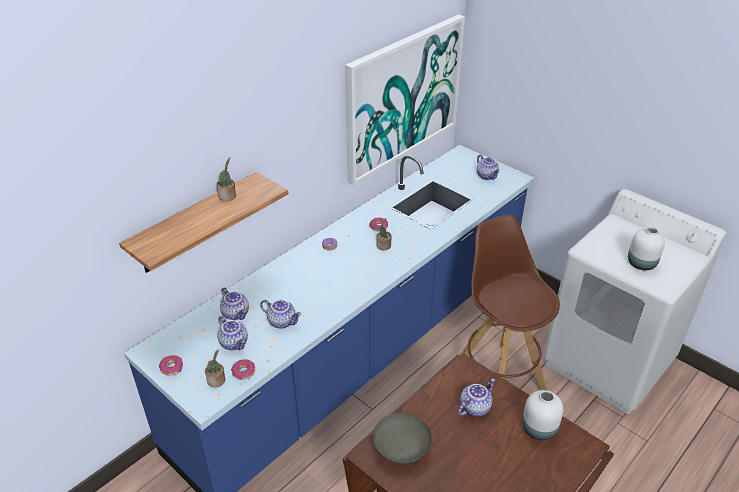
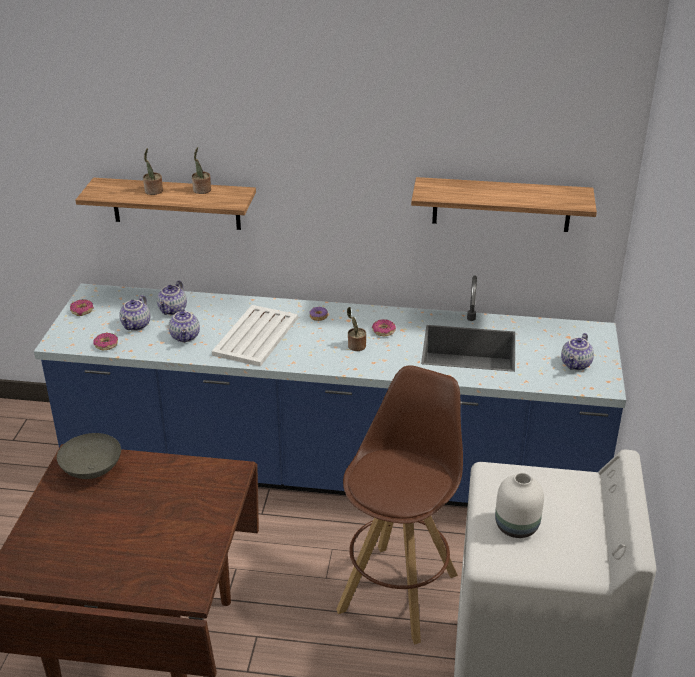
camera: 55 degrees right, 5 degrees down
potted plant [205,350,225,388] -> potted plant moved to [143,148,163,195]
picture [345,14,465,185] -> shelf [411,177,597,232]
teapot [458,379,495,417] -> none
white vase [522,390,563,440] -> none
none -> white tray [212,305,298,367]

